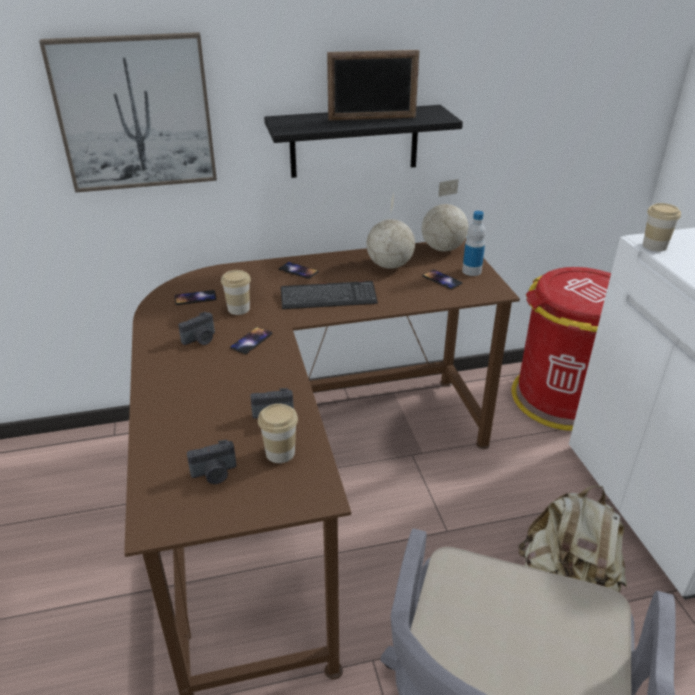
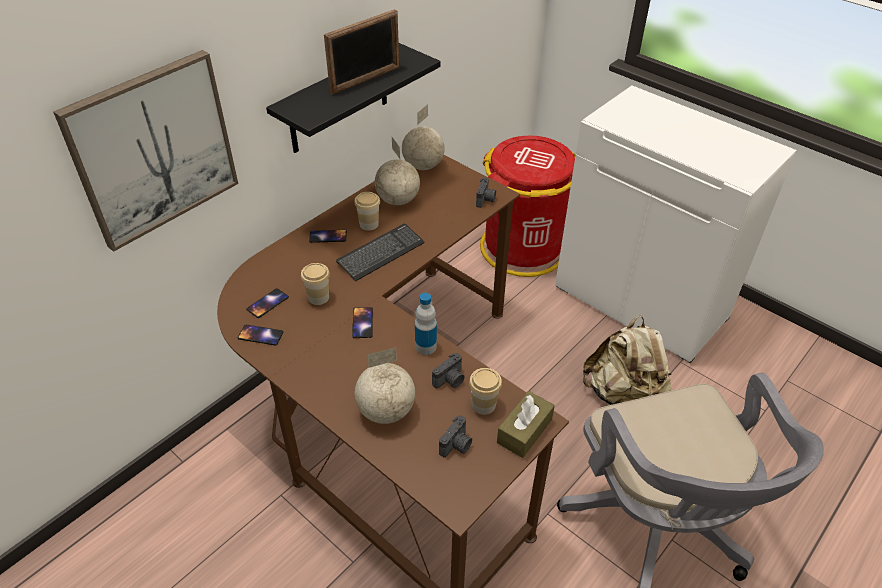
camera: 35 degrees left, 10 degrees up
camera [178,312,215,345] -> camera moved to [476,178,496,208]
phone [422,270,462,289] -> phone moved to [238,325,283,346]
bottle [462,211,486,276] -> bottle moved to [415,293,437,355]
cup [643,203,681,251] -> cup moved to [354,192,380,231]
none -> globe [355,347,415,424]
none -> brown tissue box [497,391,555,458]

